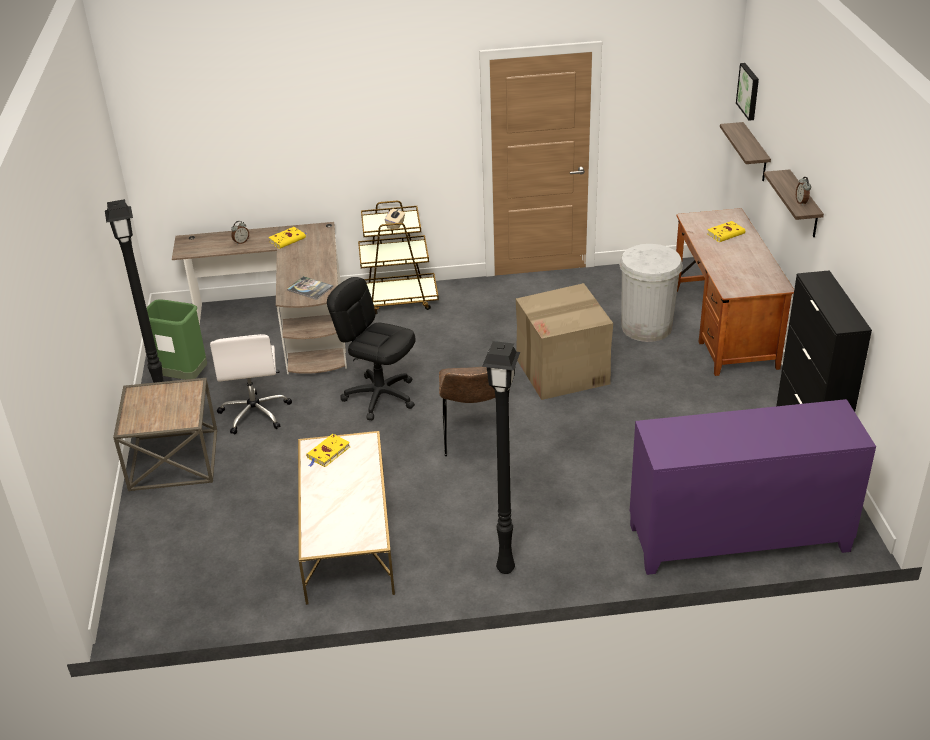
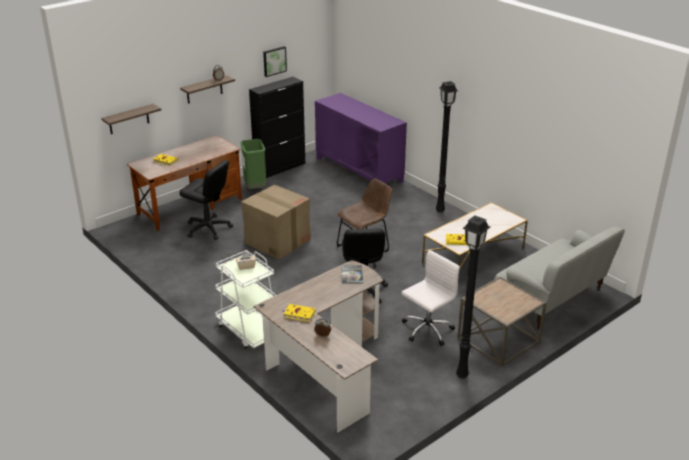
camera: 125 degrees left, 5 degrees down
green trash can [147,299,207,380] -> green trash can moved to [240,139,267,189]
brown cart [358,201,439,315] -> white cart [215,250,276,349]
white trash can [619,244,683,342] -> black office chair [179,160,233,240]
picture [736,63,759,121] -> picture moved to [263,46,287,77]
none -> sofa [494,227,625,329]

